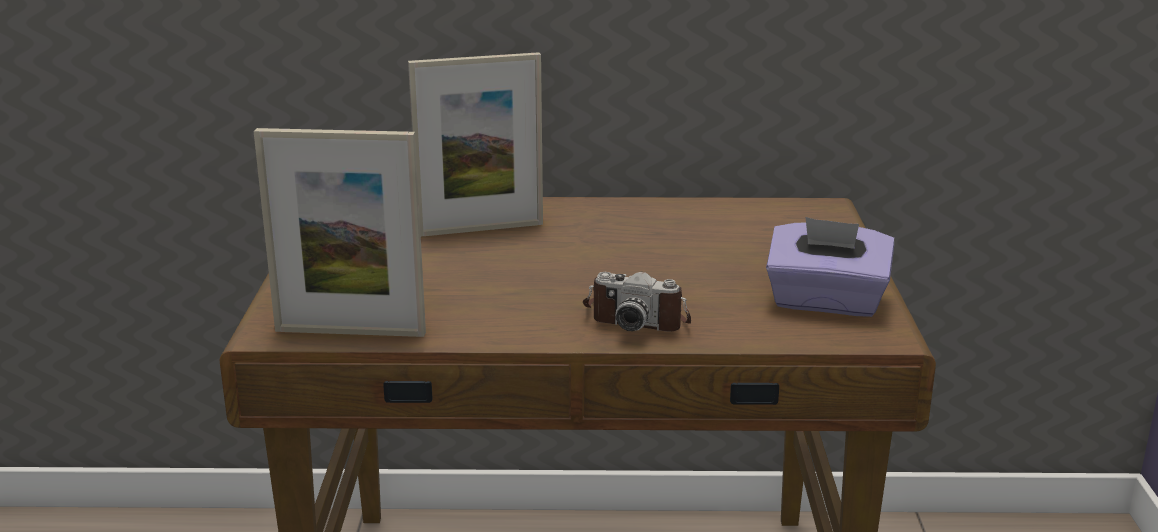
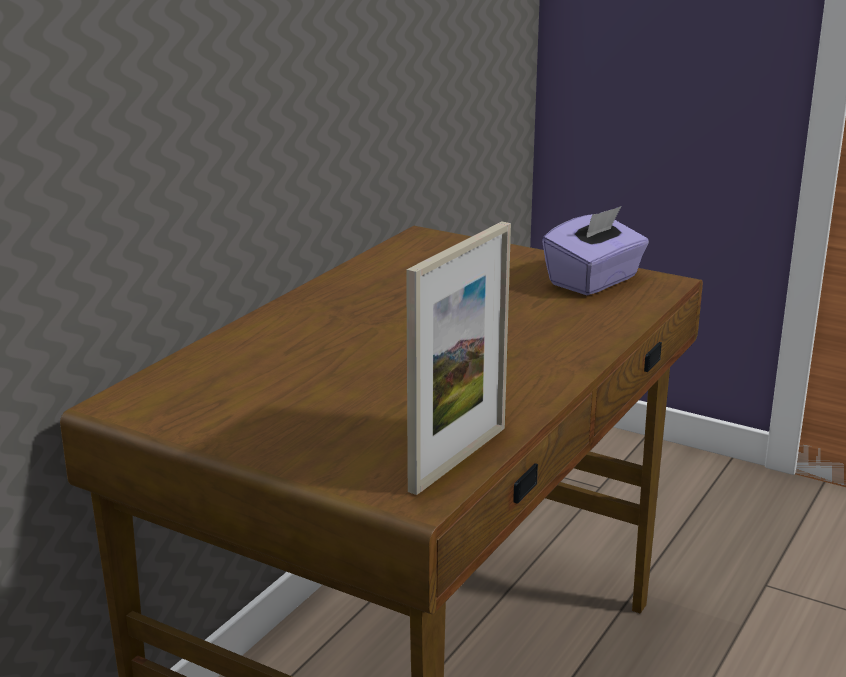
camera: 60 degrees left, 0 degrees up
picture frame [408,52,543,236] -> none
camera [583,272,691,332] -> none

